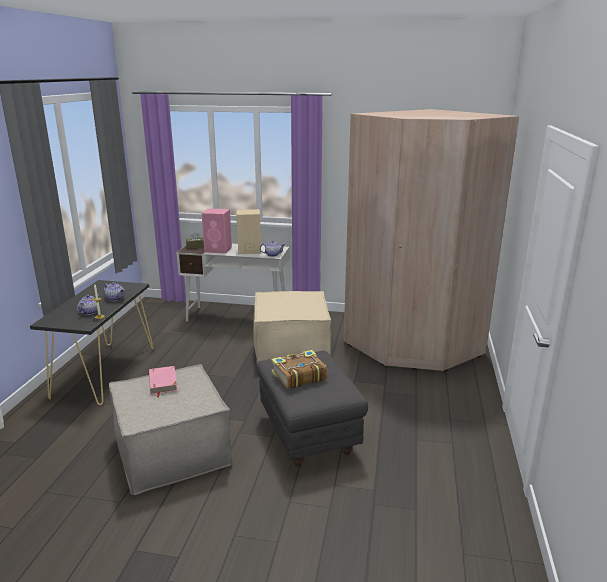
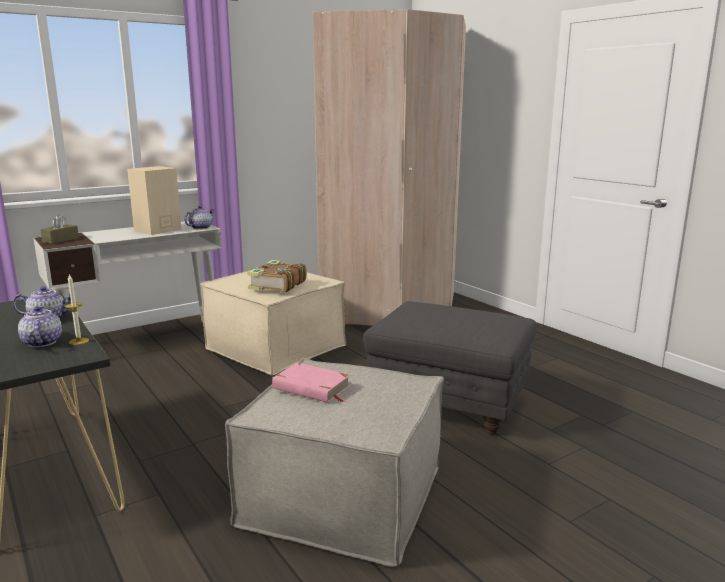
camera: 45 degrees left, 5 degrees down
pink speaker [202,208,232,254] -> none
book [271,350,327,389] -> book moved to [247,260,307,292]

